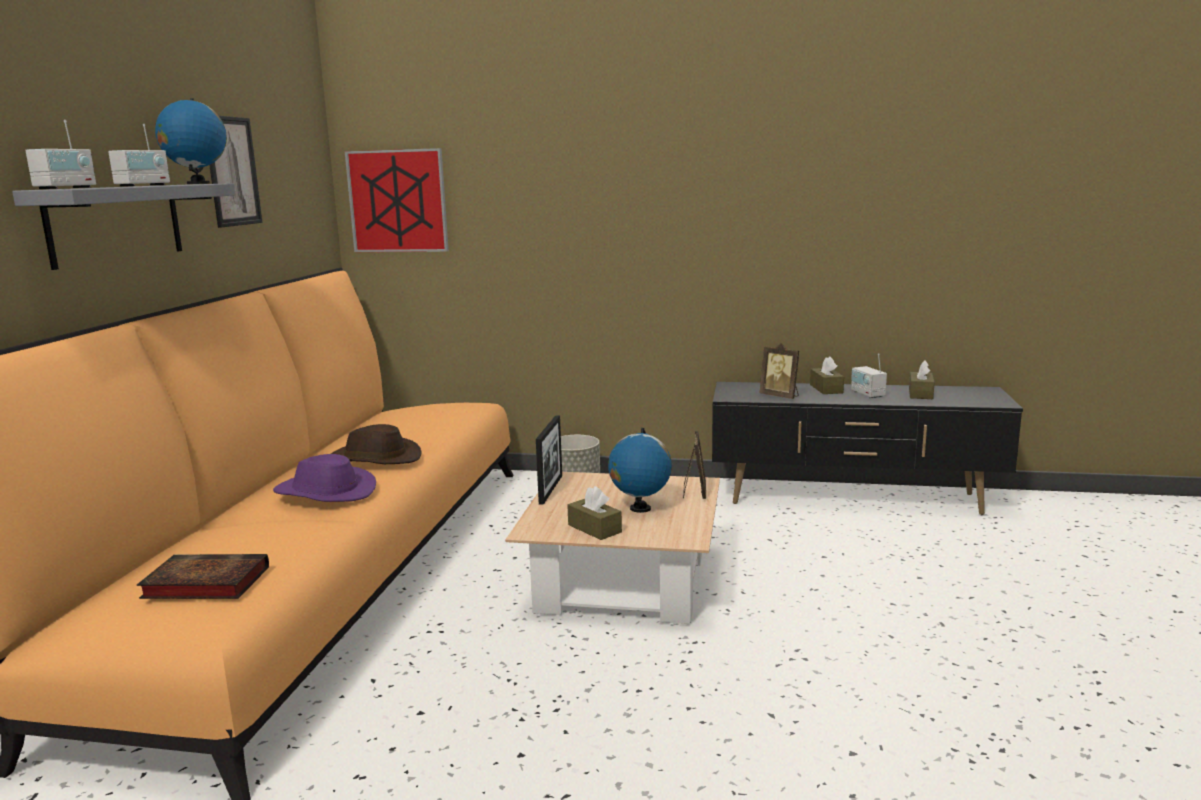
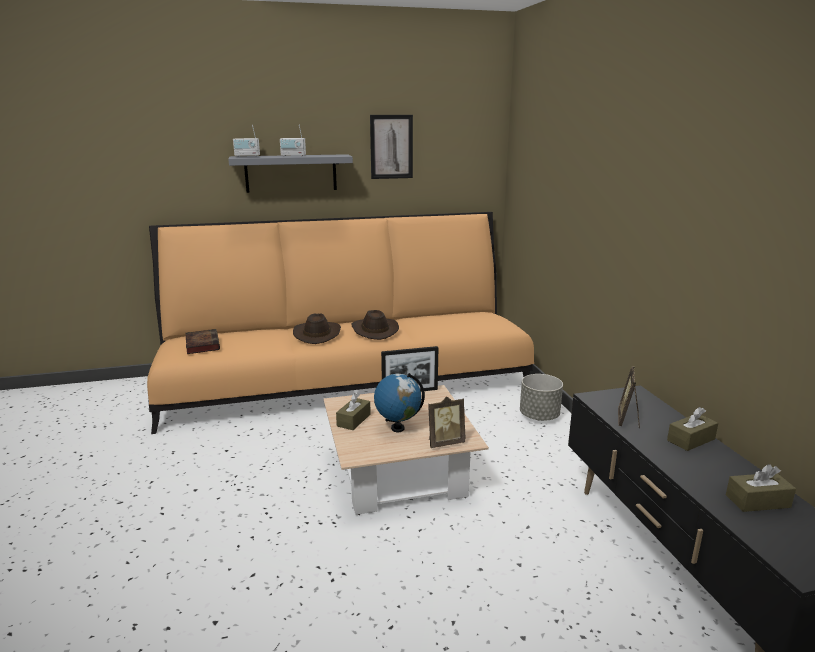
camera: 65 degrees right, 5 degrees up
globe [155,98,227,184] -> none
purple hat [273,454,376,502] -> brown hat [293,313,341,344]
picture [345,148,449,252] -> none
radio [851,353,887,398] -> none

